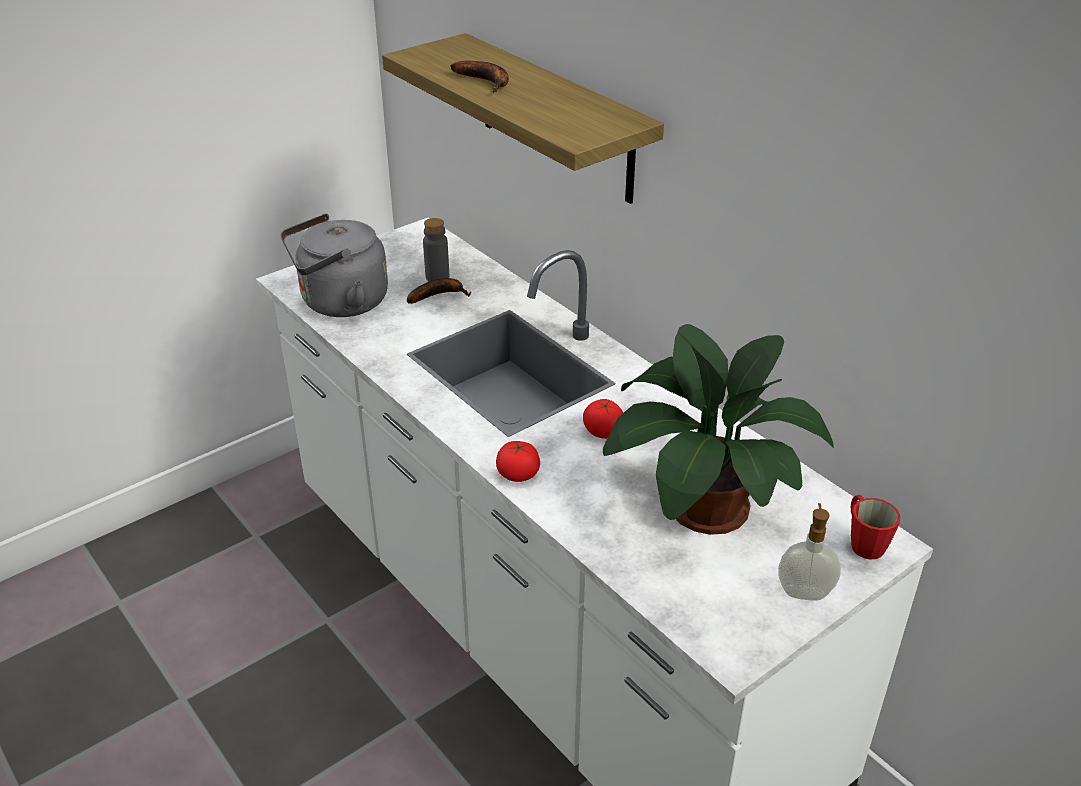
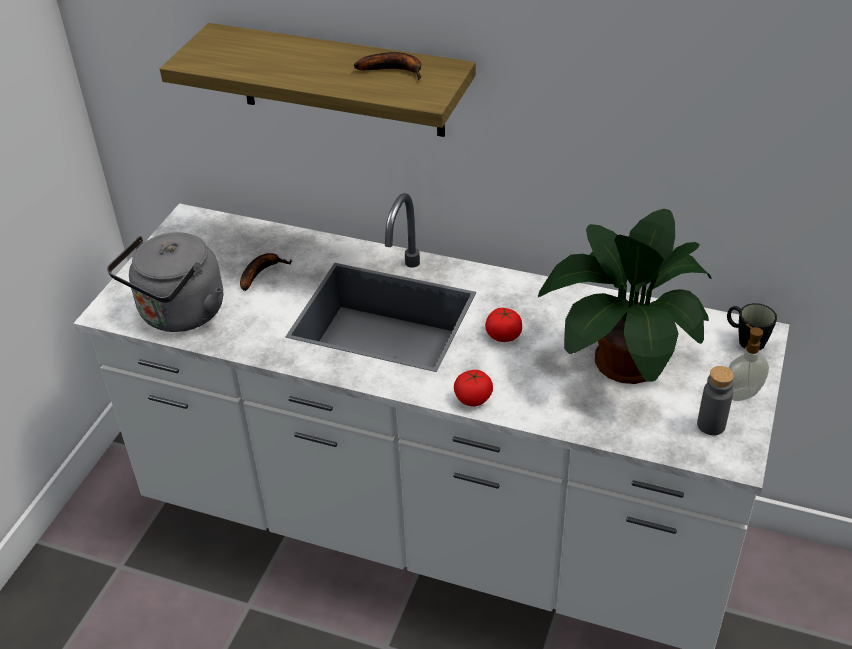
camera: 30 degrees left, 5 degrees up
grey bottle [423,218,449,281] -> grey bottle moved to [697,366,734,435]
banana [451,61,509,93] -> banana moved to [354,52,421,80]
red mug [851,495,900,559] -> black mug [727,303,777,350]

